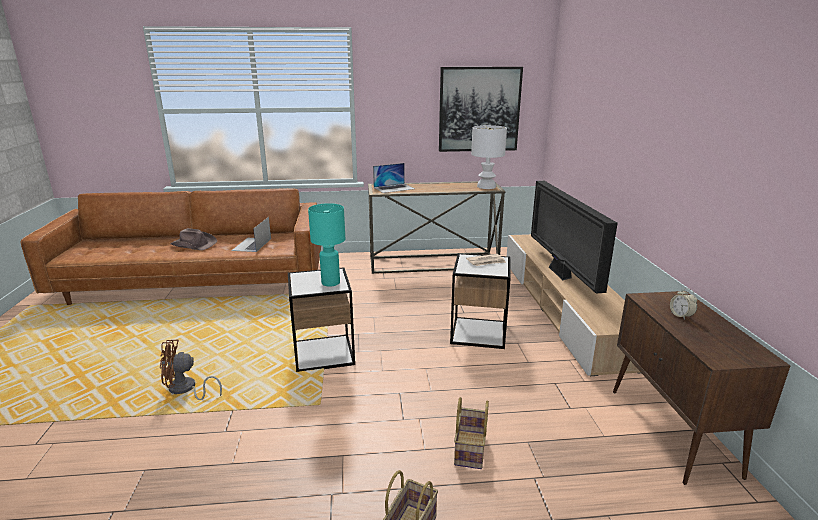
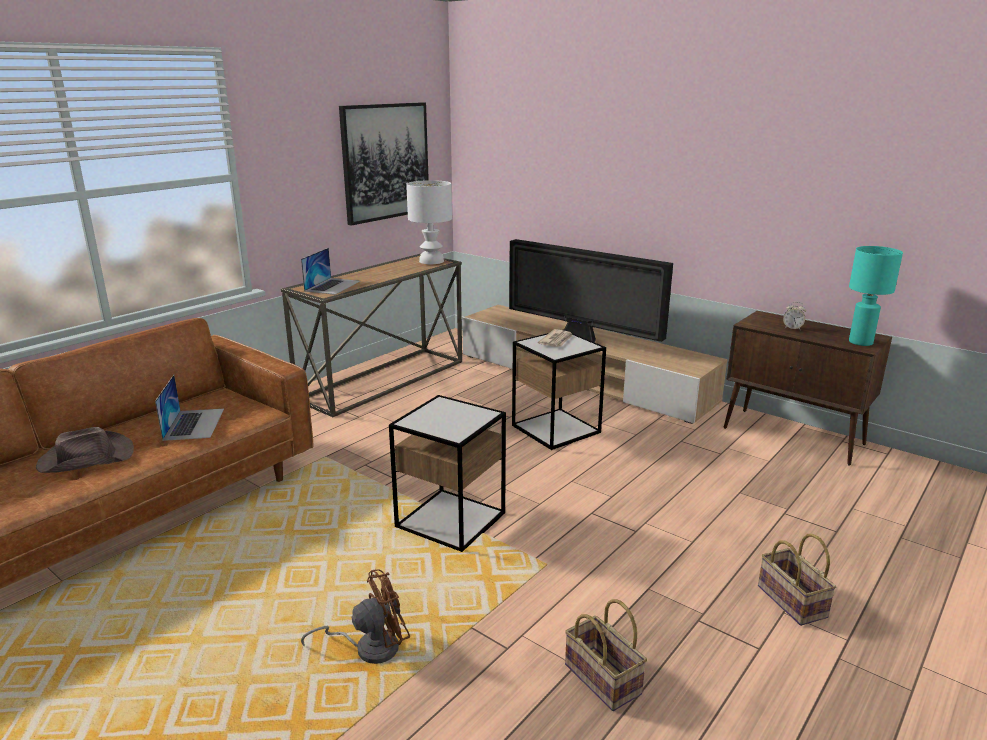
camera: 45 degrees left, 0 degrees up
brown fan [160,340,222,400] -> brown fan turned 150 degrees counterclockwise [301,569,410,664]
laptop [231,217,271,252] -> laptop turned 150 degrees counterclockwise [155,375,224,441]
turquoise table lamp [308,203,345,287] -> turquoise table lamp moved to [849,246,903,346]
basket [454,397,489,469] -> basket moved to [565,599,647,711]

